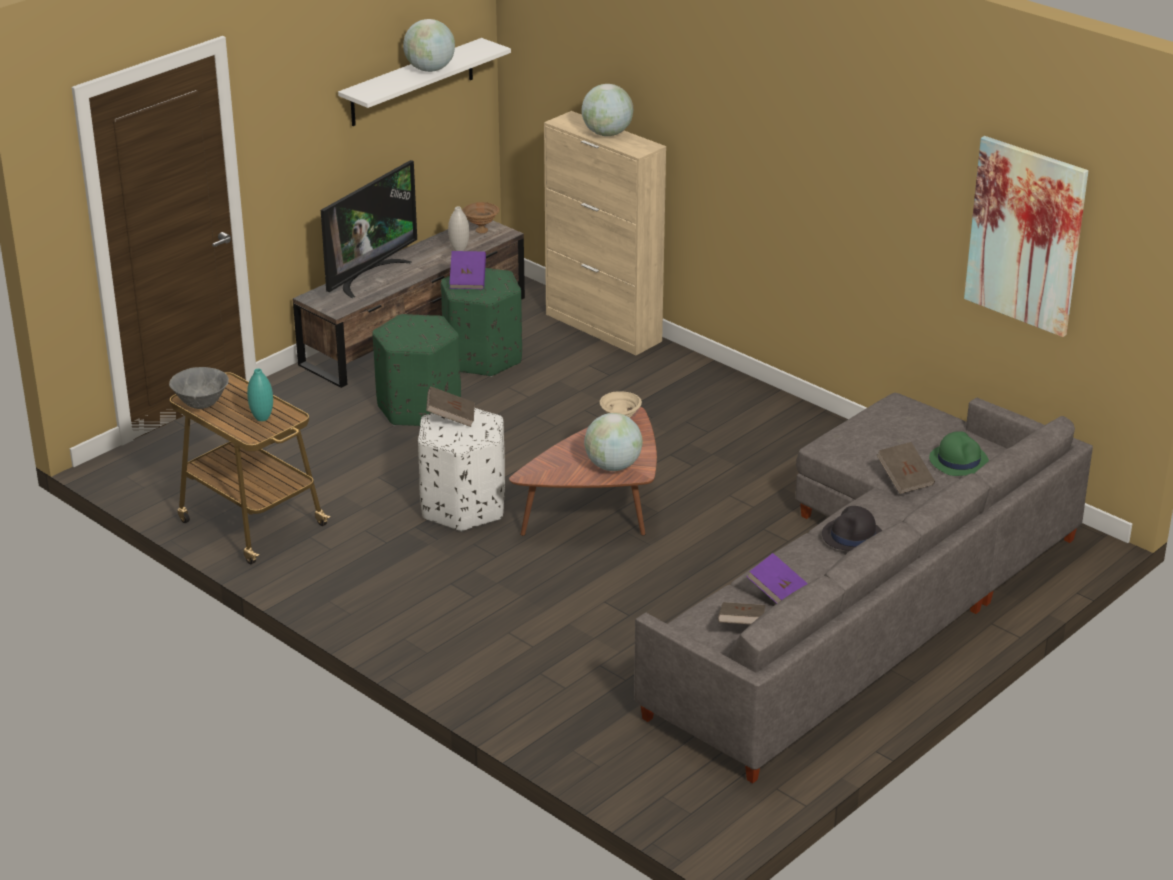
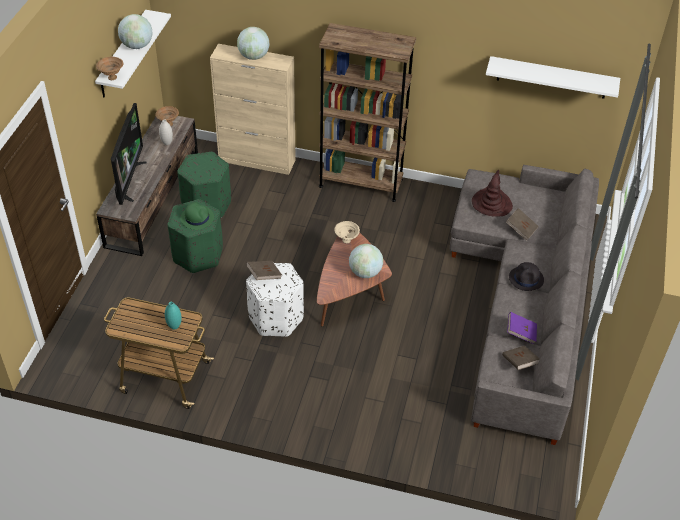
camera: 30 degrees left, 15 degrees up
grey bowl [169,367,229,409] -> none
purple book [449,251,486,289] -> none
green hat [929,431,989,476] -> green hat moved to [180,202,214,230]
picture [964,136,1088,337] -> white shelf [486,56,620,99]
none -> brown bowl [96,57,124,80]
none -> brown bookcase [319,23,416,202]
none -> brown hat [472,170,513,217]

